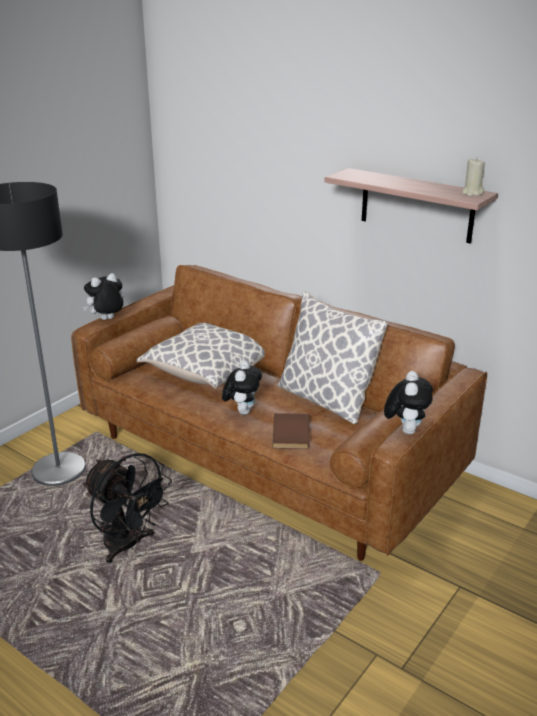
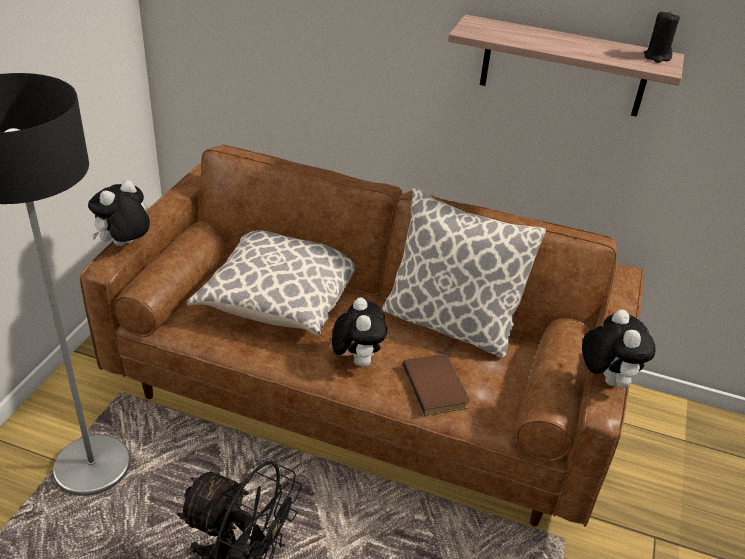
camera: 20 degrees left, 10 degrees up
beige candle [462,159,485,196] -> black candle [644,10,680,63]

